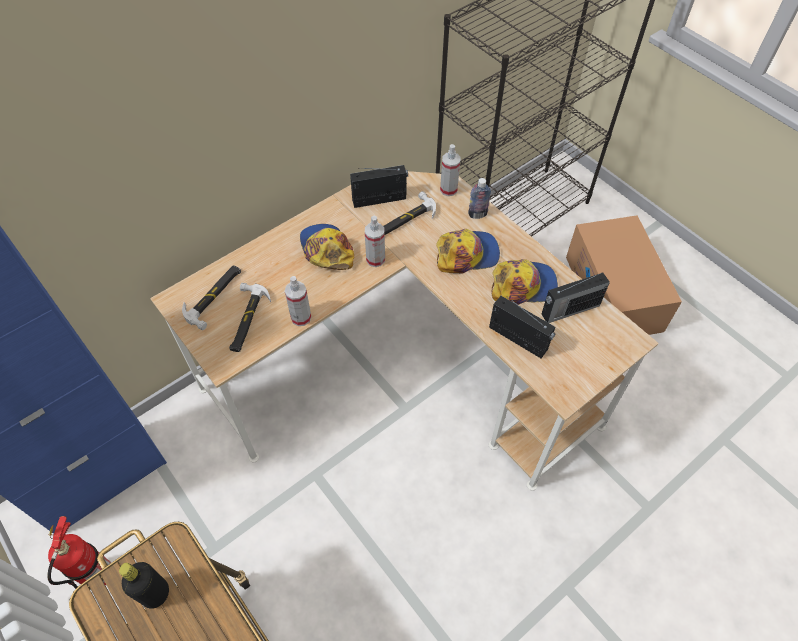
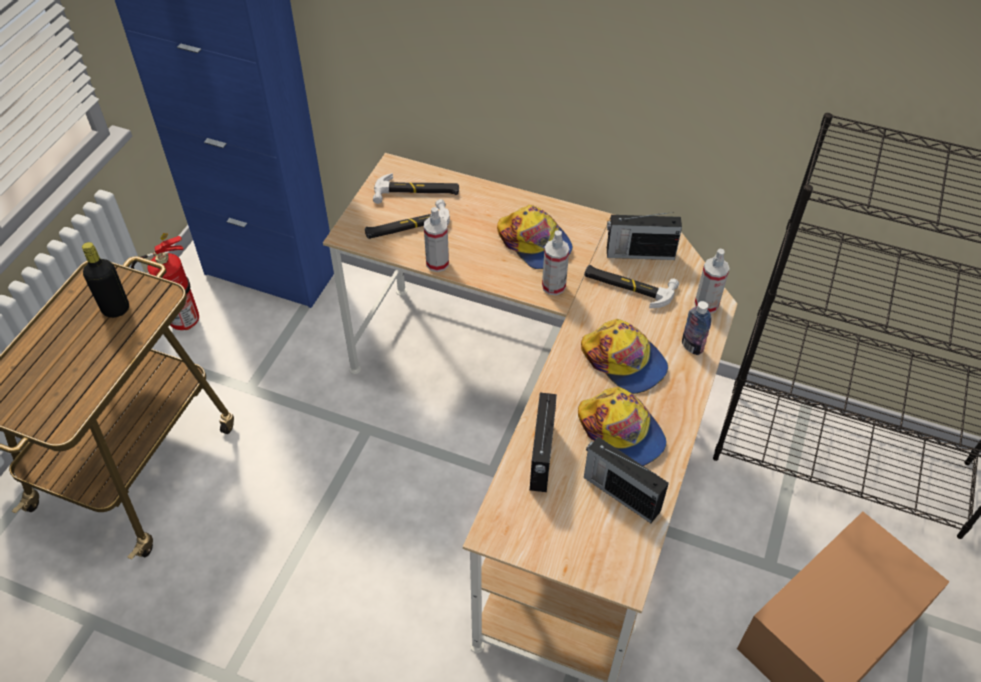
camera: 60 degrees right, 5 degrees down
cap [300,224,354,270] -> cap turned 105 degrees clockwise [497,205,573,269]
radio [350,165,408,208] -> radio turned 135 degrees clockwise [607,212,682,260]

